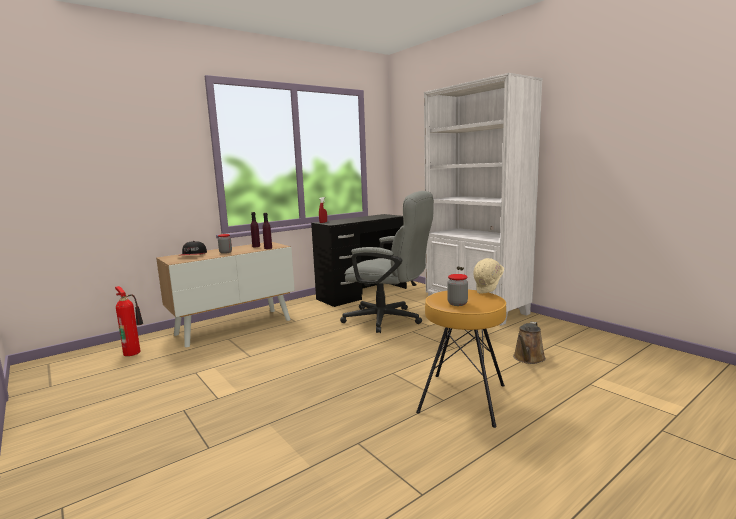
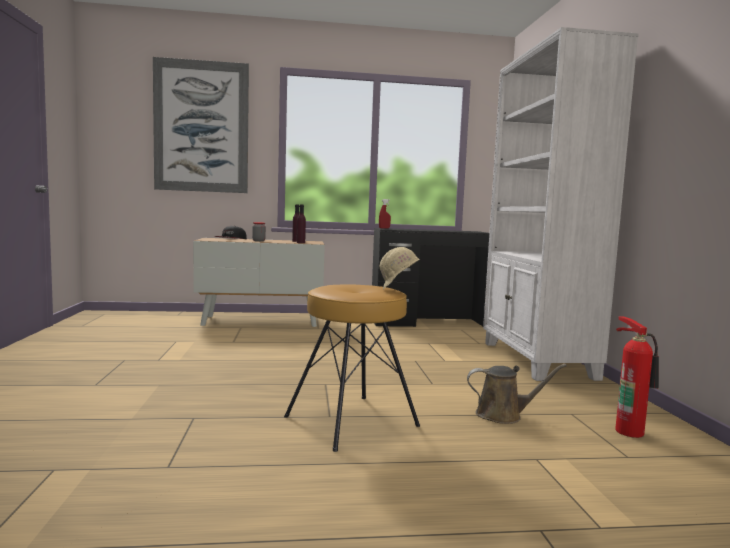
camera: 30 degrees right, 5 degrees down
fire extinguisher [115,286,143,356] -> fire extinguisher moved to [615,316,659,438]
grey office chair [340,191,434,333] -> none
jar [447,274,468,306] -> none
brown watering can [513,322,546,364] -> brown watering can turned 150 degrees counterclockwise [467,364,567,424]
none -> picture [153,57,249,193]

